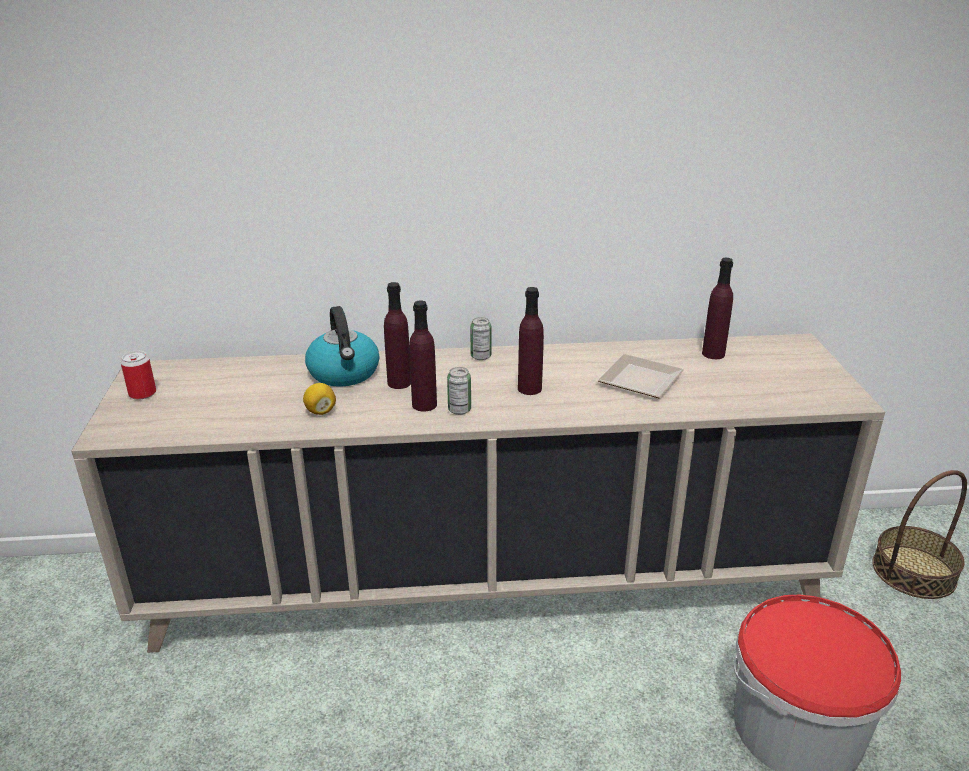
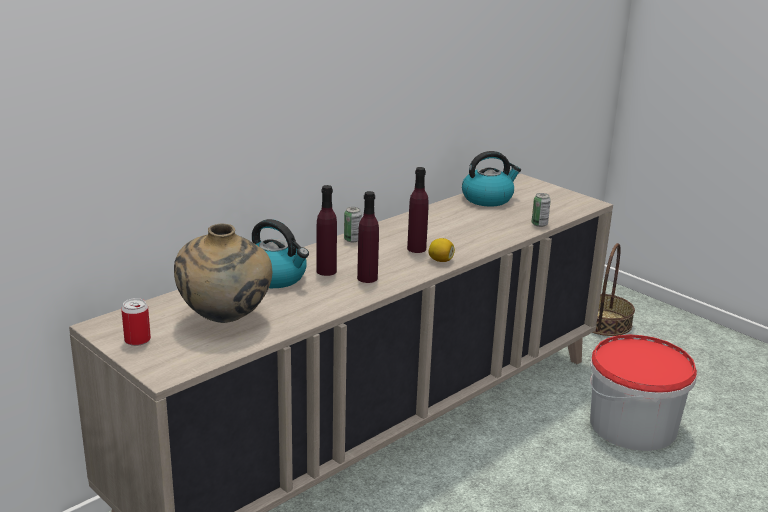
camera: 40 degrees left, 5 degrees down
lemon [303,383,336,415] -> lemon moved to [429,238,455,262]
can [447,367,471,415] -> can moved to [532,193,551,227]
plate [598,354,684,398] -> none
purple bottle [702,258,733,359] -> kettle [462,151,521,207]
none -> beige vase [174,223,272,323]

